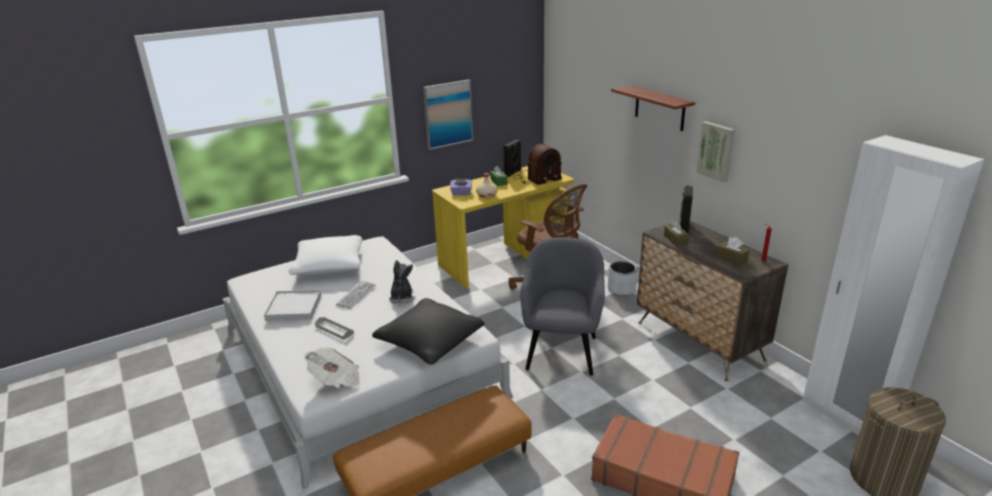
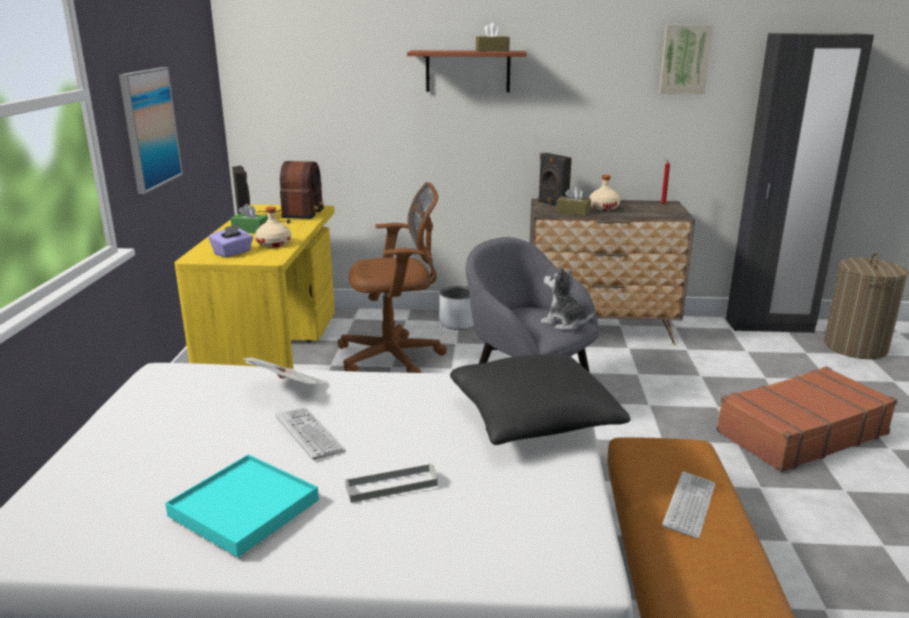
camera: 55 degrees left, 5 degrees down
white tray [264,290,321,321] -> turquoise tray [165,454,319,557]
white pillow [289,235,362,275] -> none
newspaper [304,348,360,388] -> newspaper moved to [242,357,327,385]
plush toy [389,260,415,304] -> plush toy moved to [541,266,596,331]
picture [696,121,735,183] -> picture moved to [659,25,713,94]
brown tissue box [716,237,750,265] -> brown tissue box moved to [476,22,510,52]
white wardrobe [803,135,984,435] -> black wardrobe [726,33,874,333]
none -> beige bottle [589,175,620,211]
none -> keyboard [662,471,716,539]

